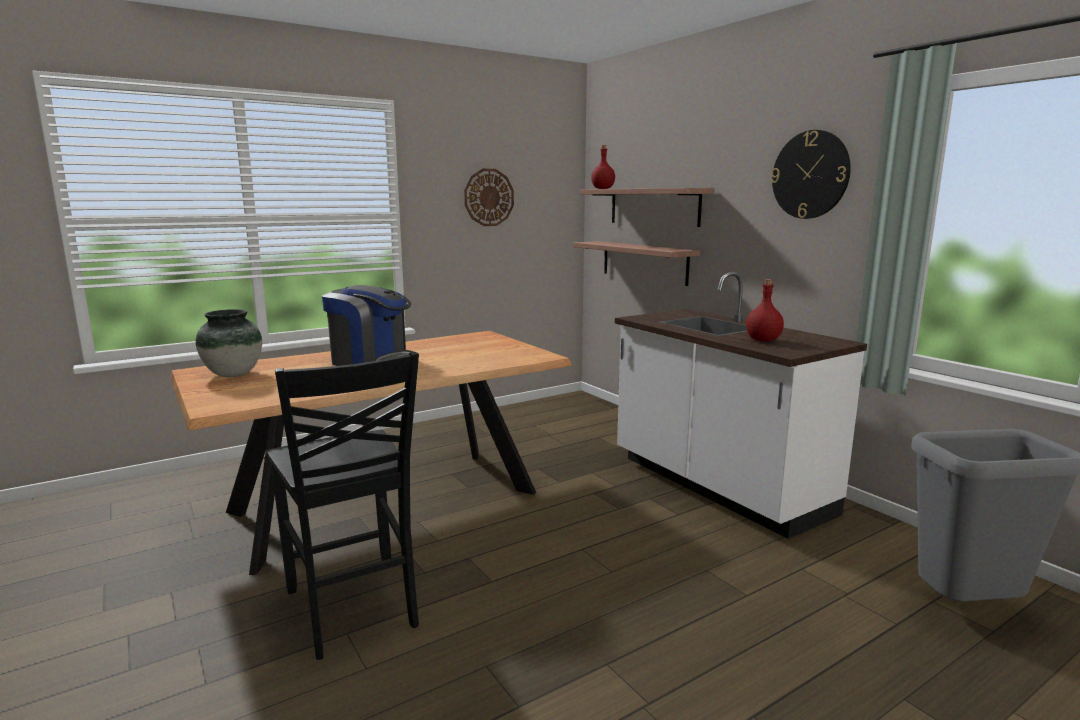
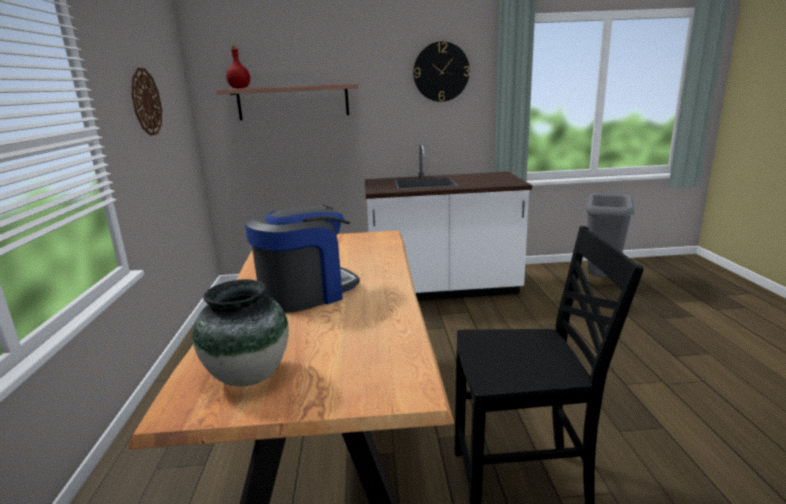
camera: 60 degrees left, 5 degrees up
shelf [573,241,700,286] -> none
red bottle [746,279,784,342] -> none

